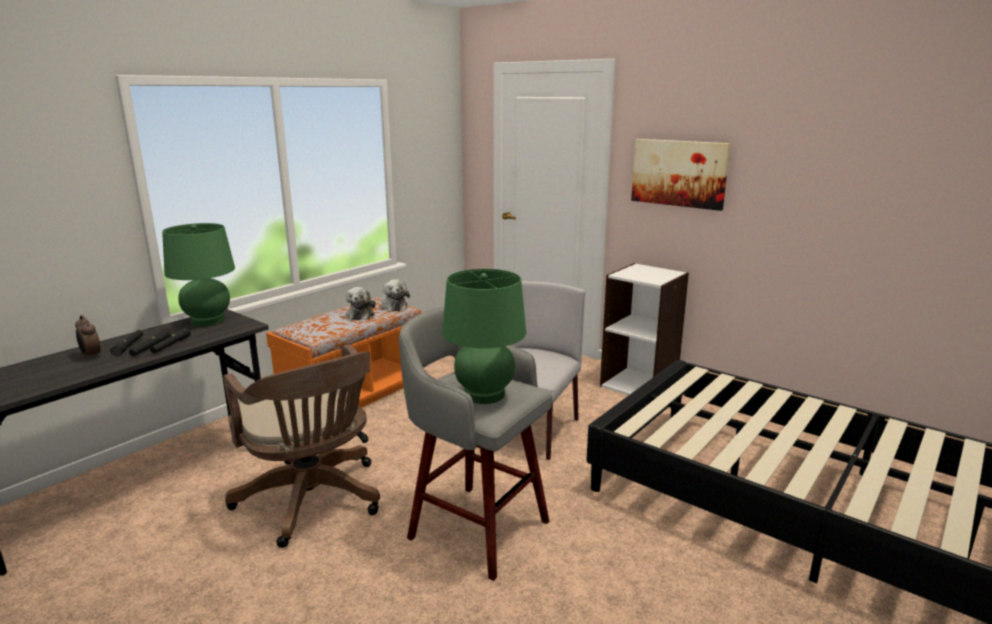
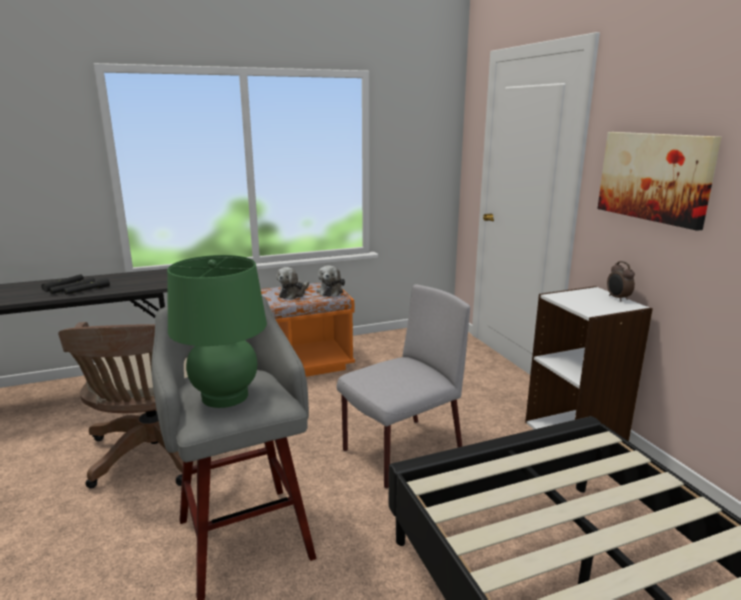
camera: 30 degrees right, 0 degrees up
alarm clock [75,315,100,360] -> alarm clock moved to [607,261,635,301]
green table lamp [162,223,235,327] -> none

